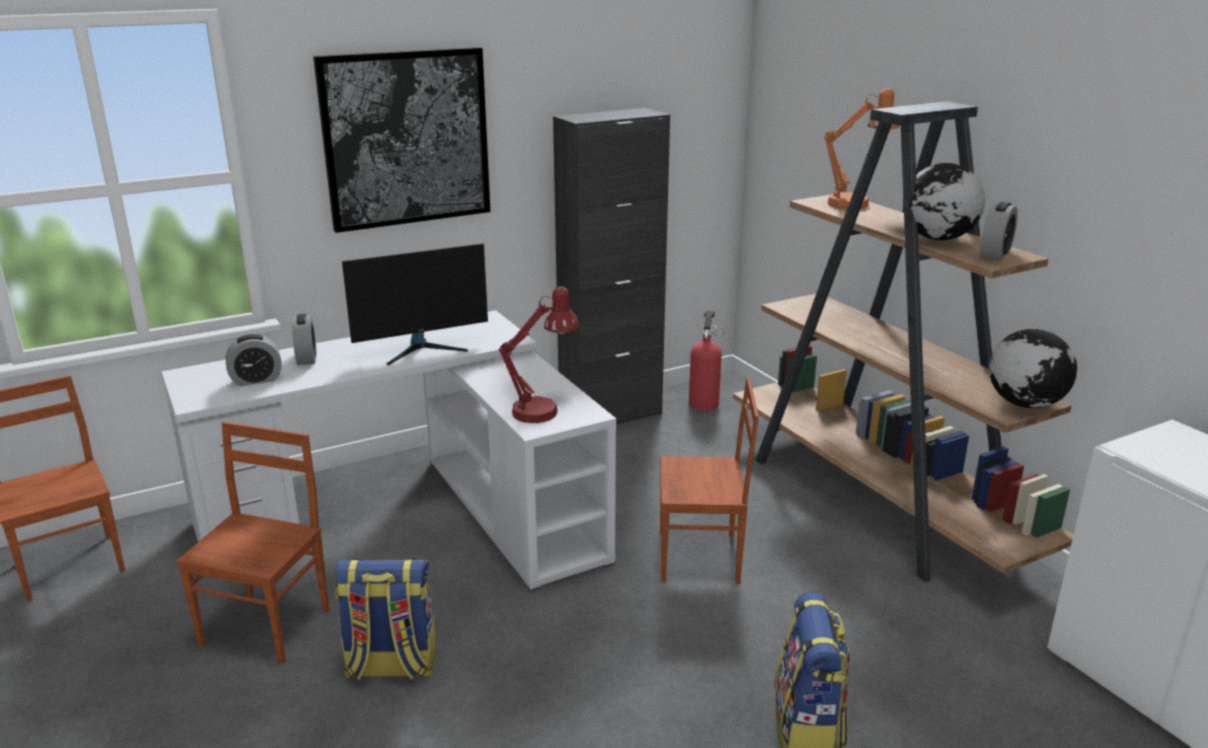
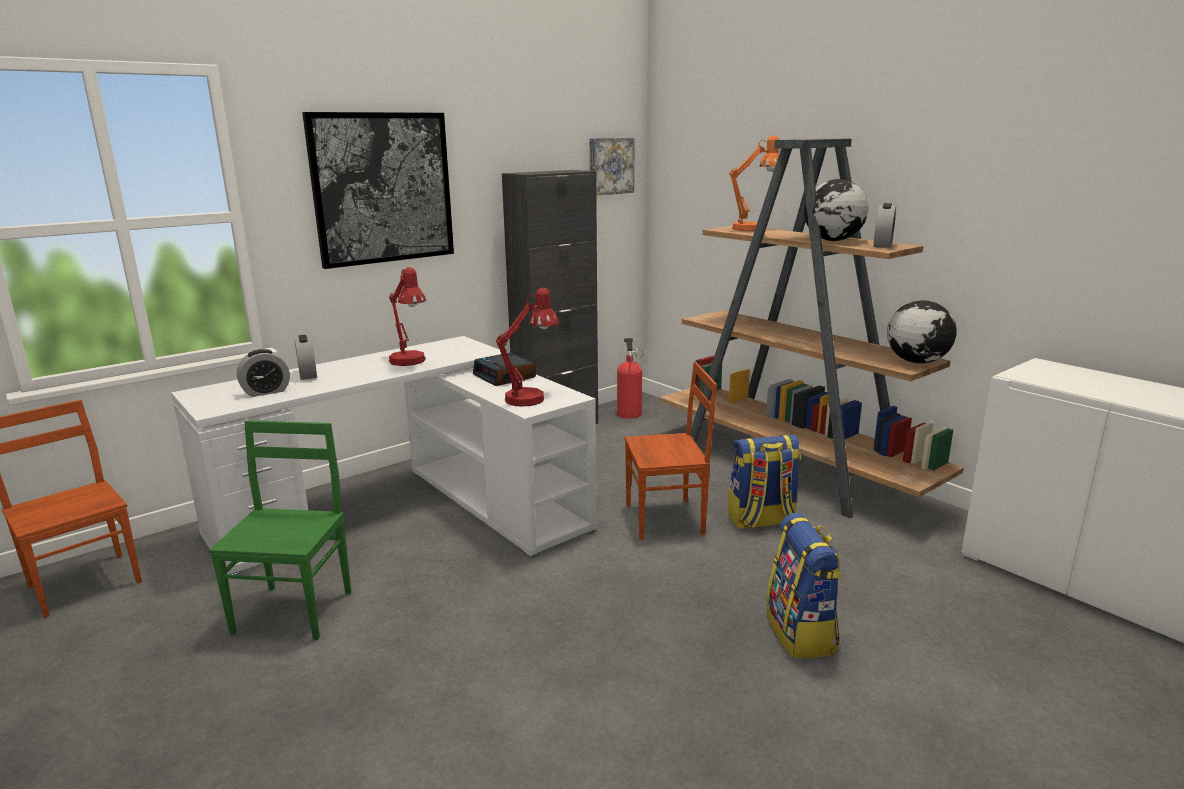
camera: 10 degrees left, 5 degrees down
brown chair [176,422,330,664] -> green chair [209,420,351,640]
backpack [335,559,436,680] -> backpack moved to [728,435,801,529]
monitor [342,243,488,365] -> red table lamp [389,267,426,366]
none -> alarm clock [473,353,536,386]
none -> picture [589,138,635,196]

